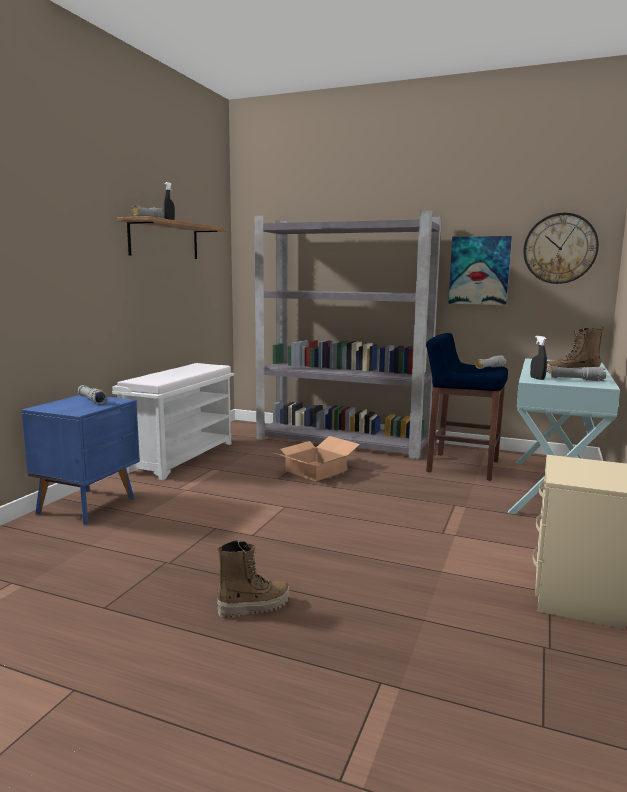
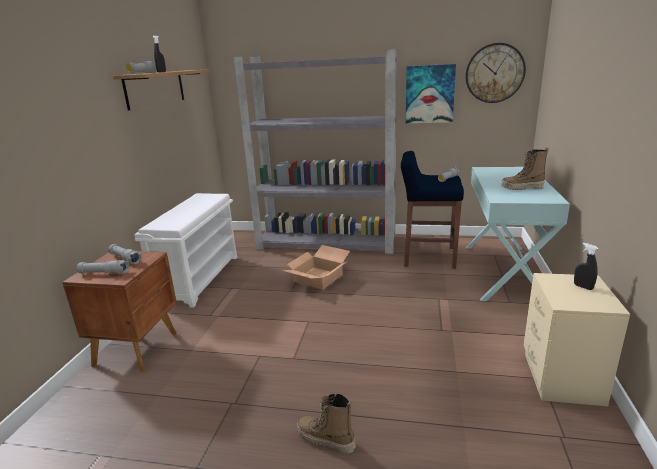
camera: 10 degrees left, 10 degrees up
blue nightstand [22,395,140,525] -> brown nightstand [62,251,177,372]
boot [217,540,290,618] -> boot turned 120 degrees counterclockwise [297,393,355,454]
black spray bottle [530,336,547,380] -> black spray bottle moved to [574,243,598,290]
grey flashlight [551,366,606,381] -> grey flashlight moved to [77,260,129,274]

